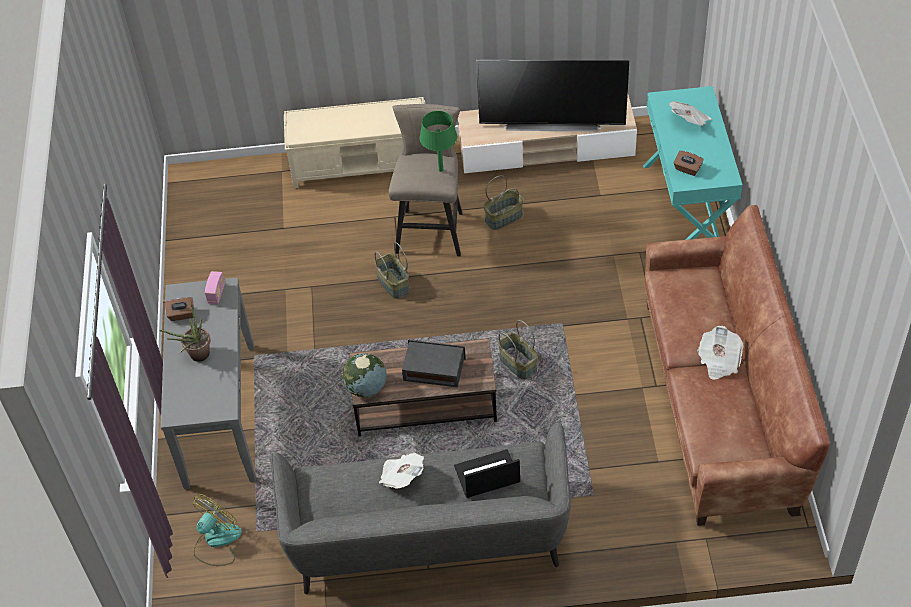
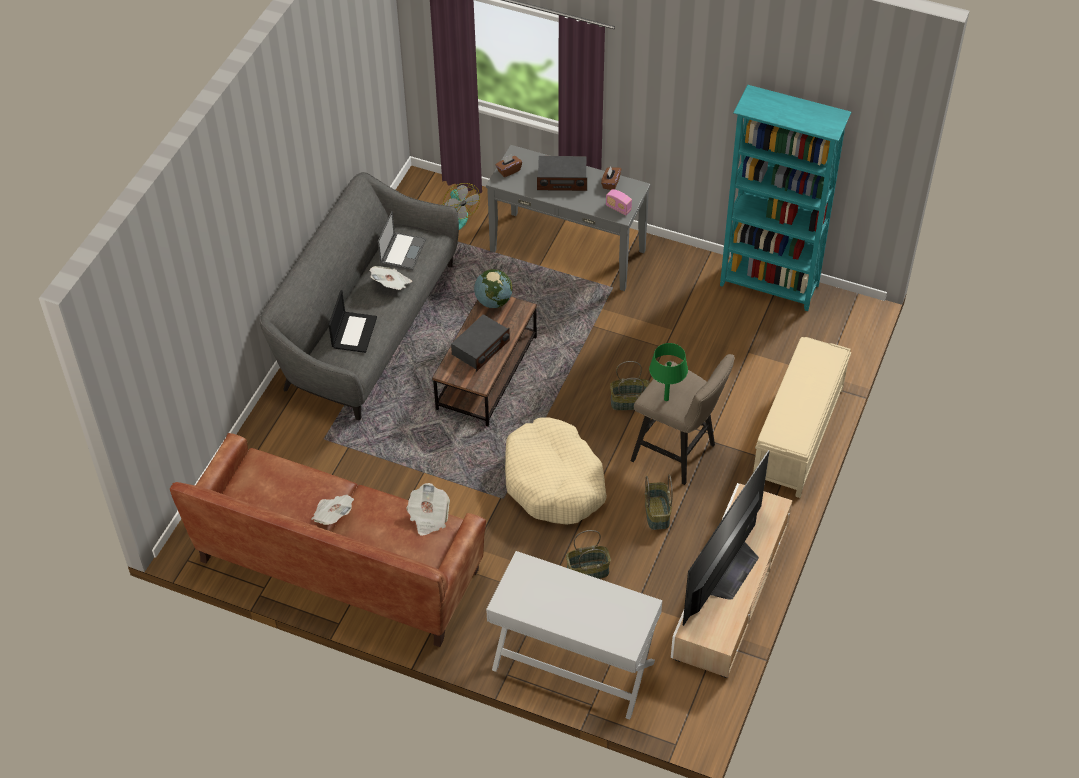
camera: 115 degrees right, 0 degrees up
potted plant [159,302,211,362] -> radio [537,156,587,191]
basket [498,320,538,380] -> basket moved to [566,530,611,579]
turquoise console table [643,86,742,240] -> white console table [486,551,663,720]
newspaper [669,101,711,126] -> newspaper moved to [407,483,450,536]
brown tissue box [674,151,704,176] -> brown tissue box moved to [495,154,522,177]
none -> laptop [378,211,426,270]
none -> beige dog bed [505,417,607,525]
none -> turquoise bookcase [720,85,851,311]

